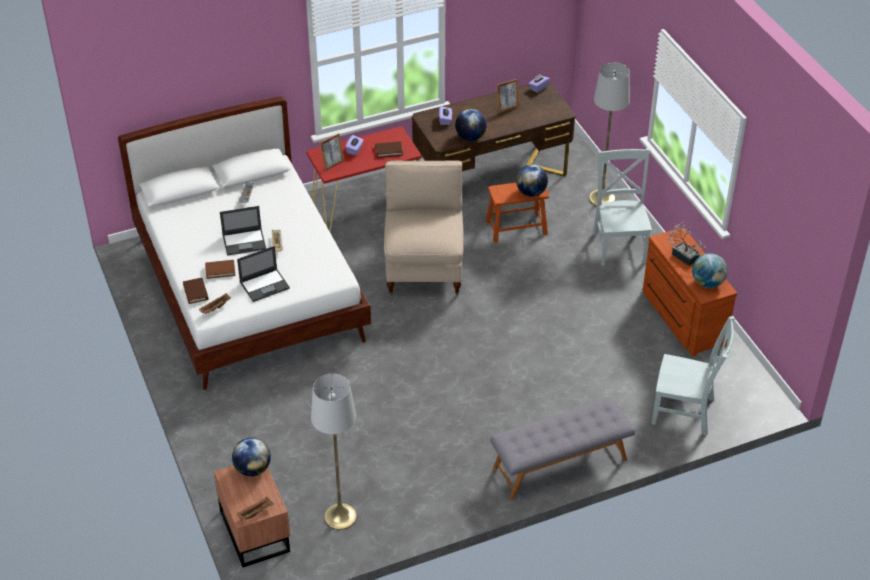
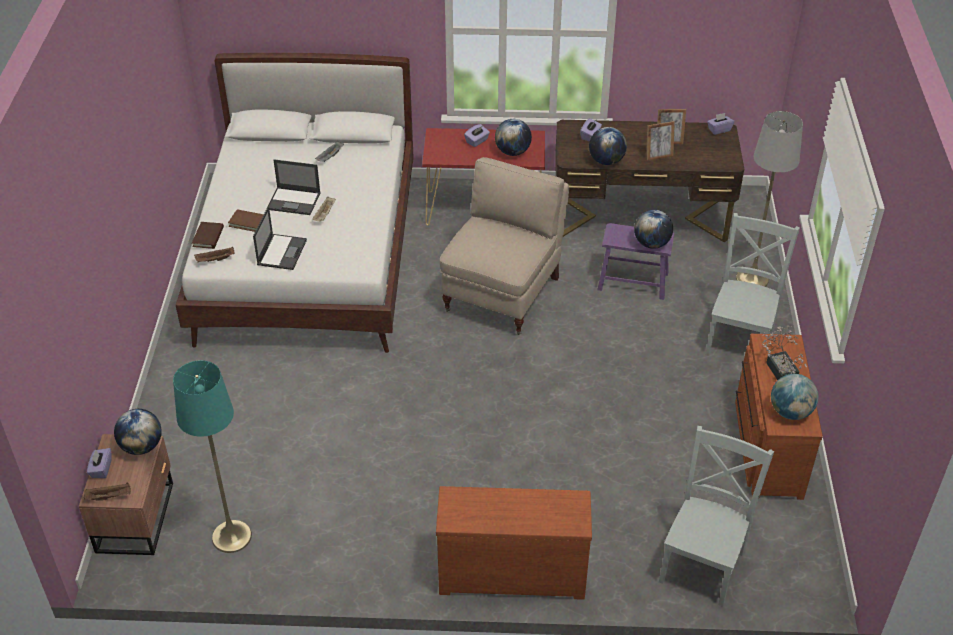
camera: 25 degrees right, 0 degrees up
laptop [237,246,290,302] -> laptop turned 75 degrees counterclockwise [253,206,307,270]
grey floor lamp [311,374,357,530] -> turquoise floor lamp [173,360,252,553]
picture frame [320,133,344,171] -> picture frame moved to [647,121,675,161]
brown book [375,141,403,158] -> globe [495,119,532,156]
brown stool [486,183,549,243] -> purple stool [597,223,674,300]
grey bench [490,397,635,500] -> brown dresser [436,486,592,600]
grey chair [652,316,735,436] -> grey chair turned 105 degrees counterclockwise [659,426,774,606]
none -> purple tissue box [87,448,112,478]

